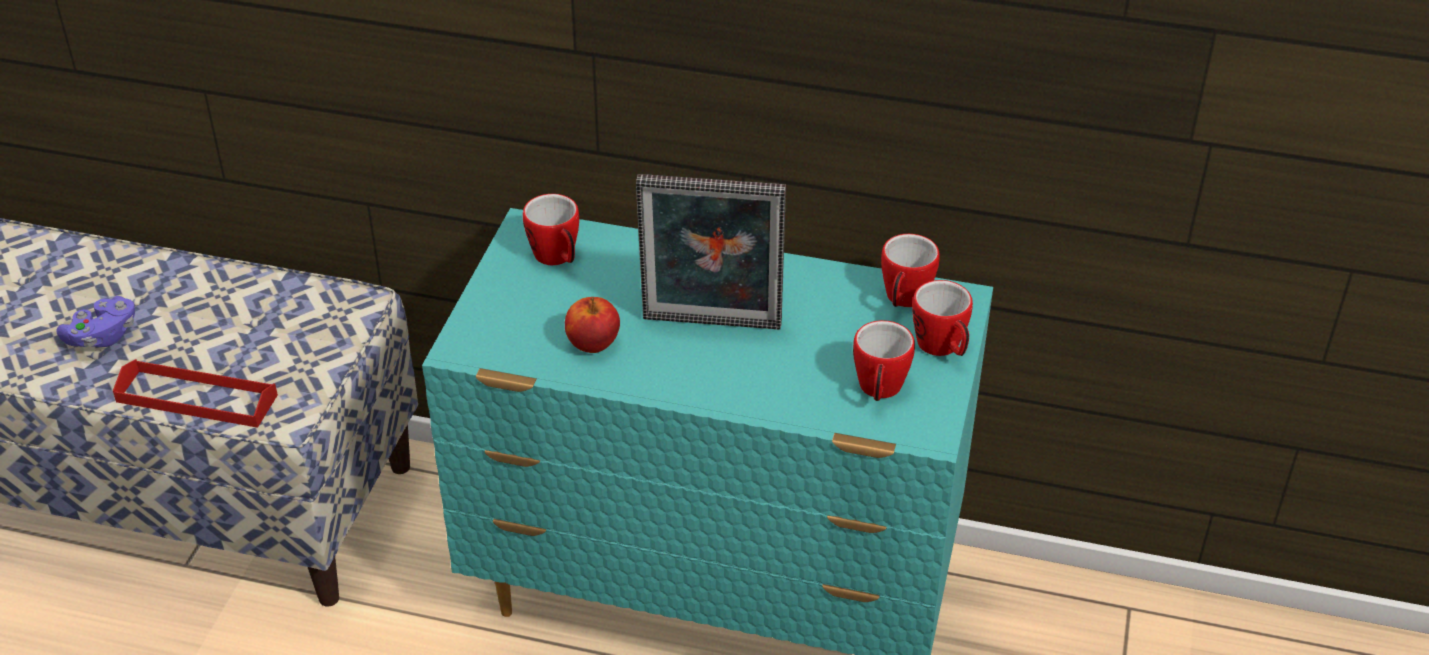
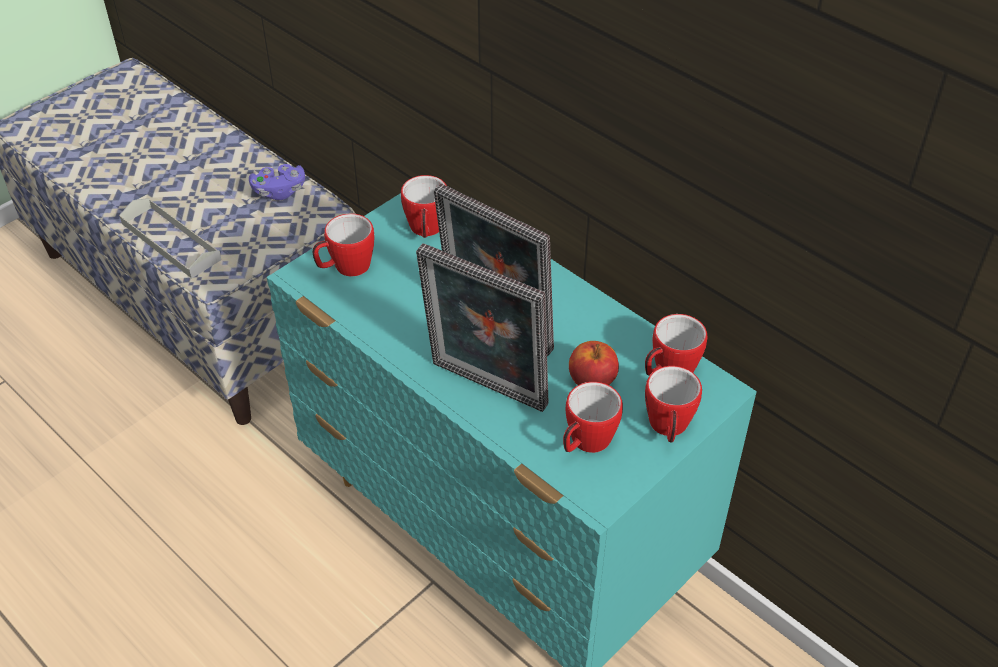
camera: 30 degrees right, 5 degrees up
purple game controller [57,296,135,347] -> purple game controller moved to [249,164,305,200]
red tray [113,359,278,428] -> grey tray [119,198,222,278]
apple [565,297,620,353] -> apple moved to [569,341,619,385]
none -> mug [313,214,374,277]
none -> picture frame [416,243,549,412]

